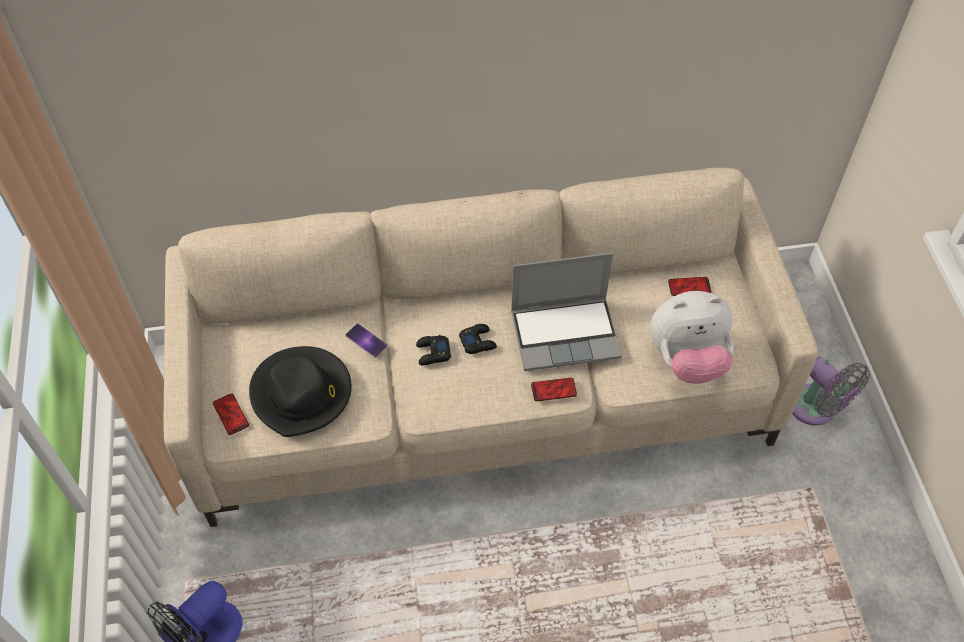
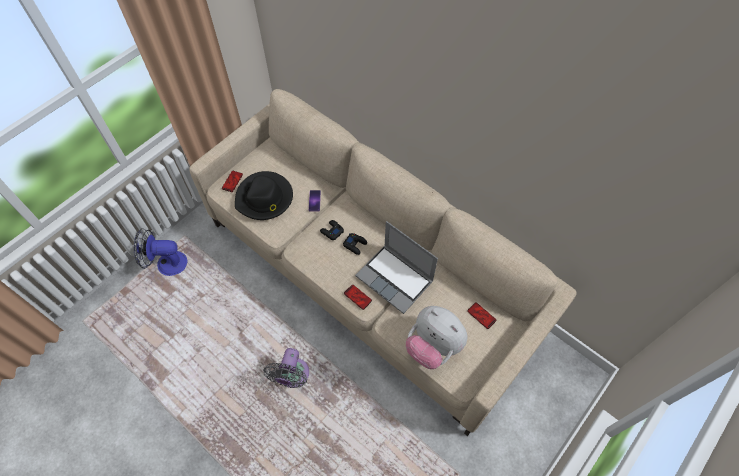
camera: 50 degrees right, 5 degrees up
grey fan [792,357,870,426] -> grey fan moved to [263,348,309,388]

